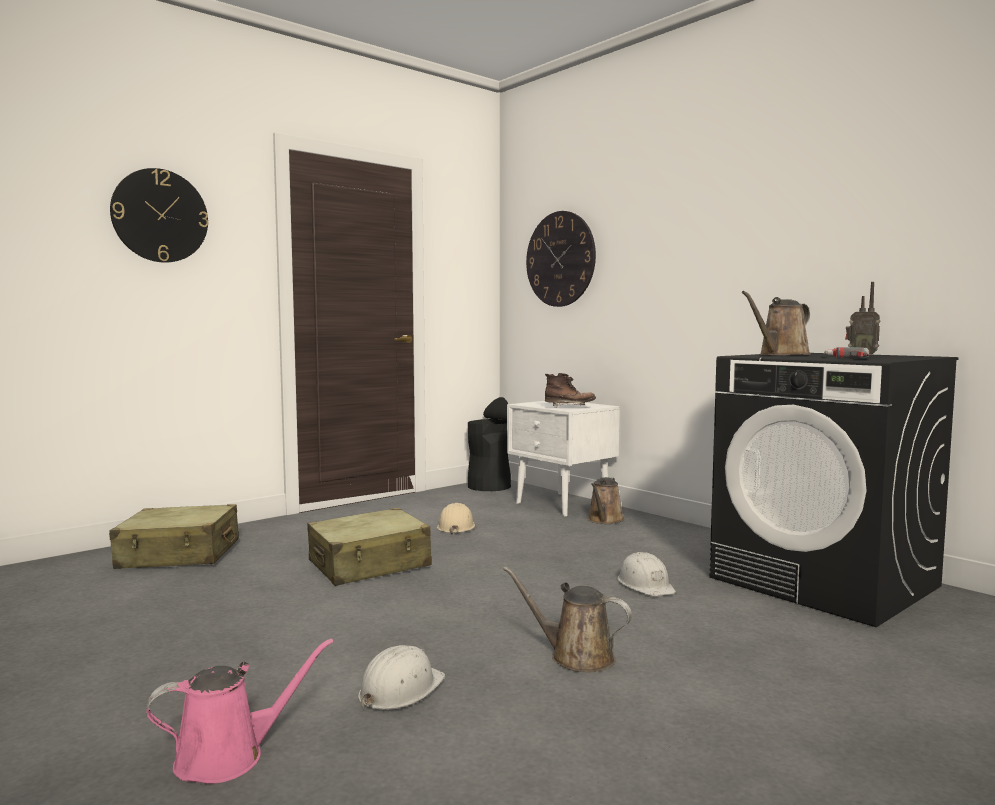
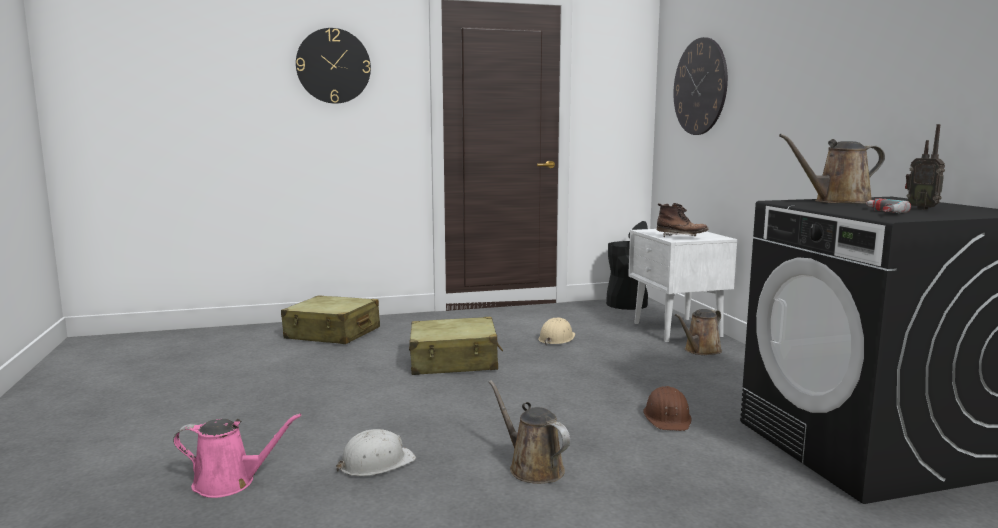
camera: 25 degrees right, 5 degrees up
white hard hat [617,552,676,596] -> brown hard hat [643,386,691,431]

